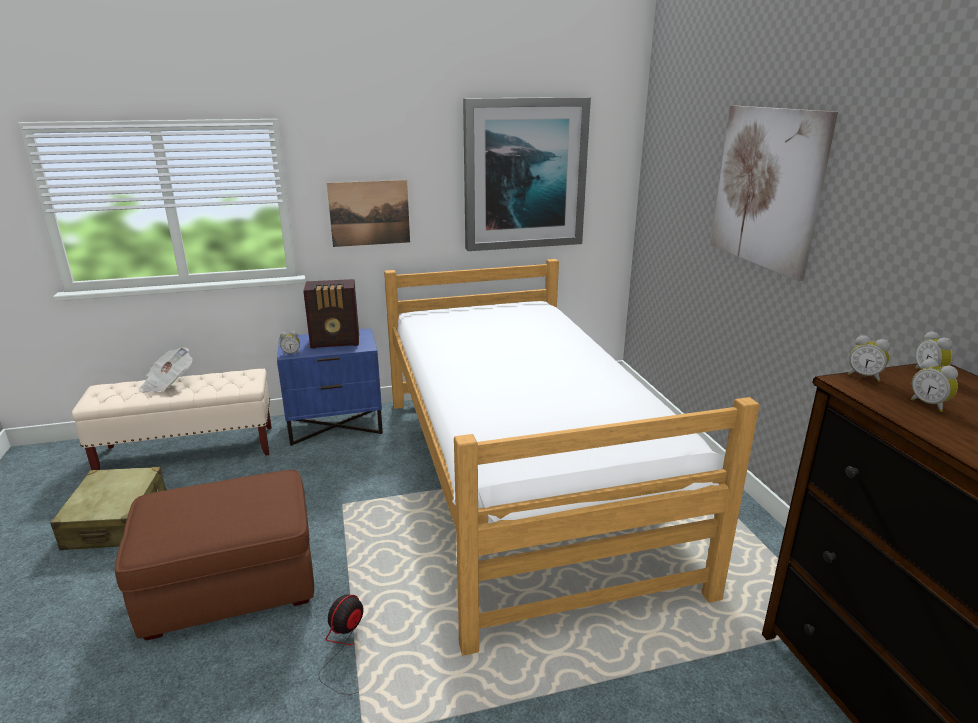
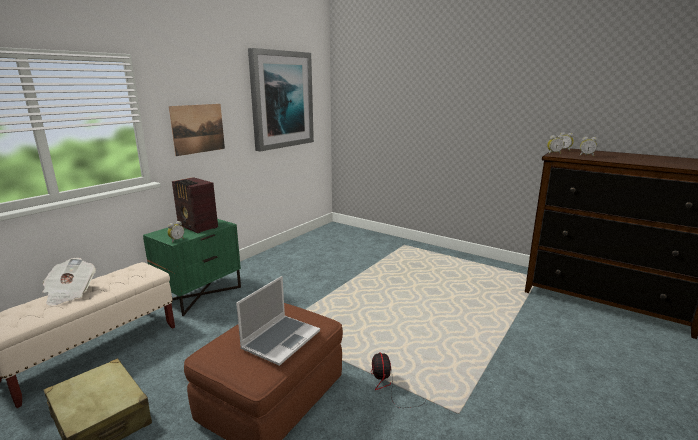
camera: 40 degrees left, 5 degrees down
blue nightstand [277,328,383,446] -> green nightstand [143,219,241,316]
radio [303,279,359,349] -> radio turned 90 degrees clockwise [172,177,218,234]
bed [384,259,760,656] -> none
picture [711,105,838,281] -> none
none -> laptop [236,276,320,366]

